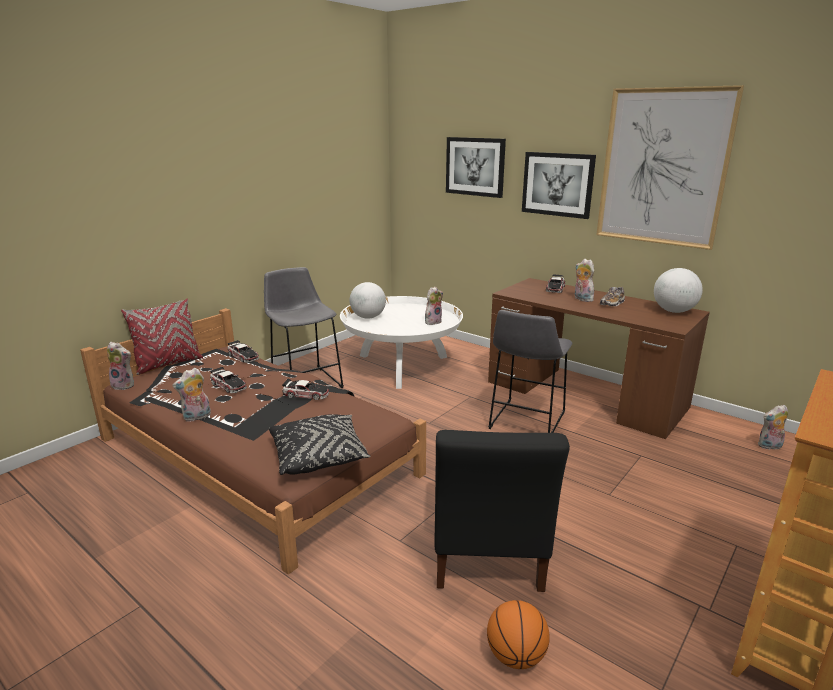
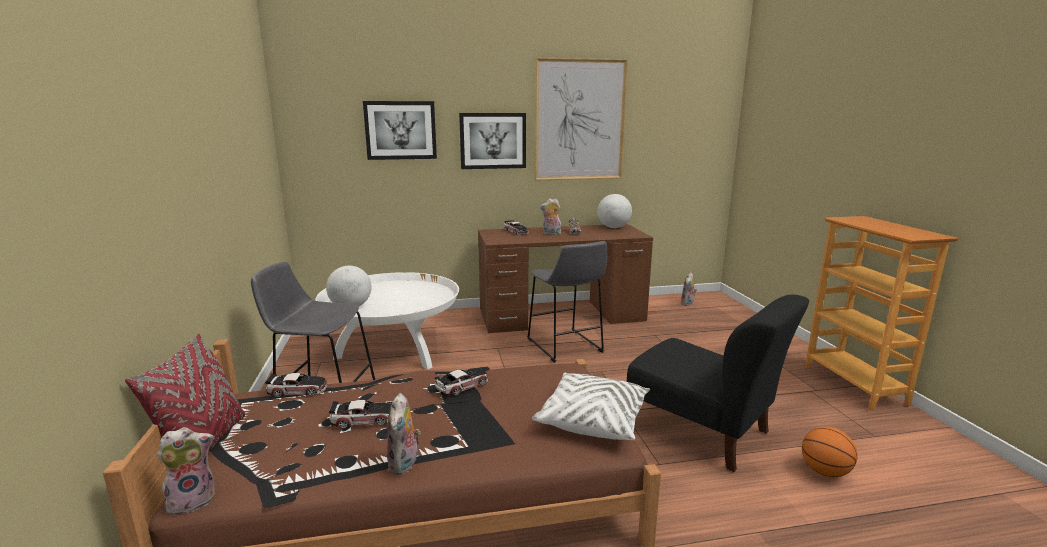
camera: 50 degrees left, 5 degrees down
black pillow [269,414,370,475] -> white pillow [532,372,650,440]
plush toy [425,286,443,325] -> none

